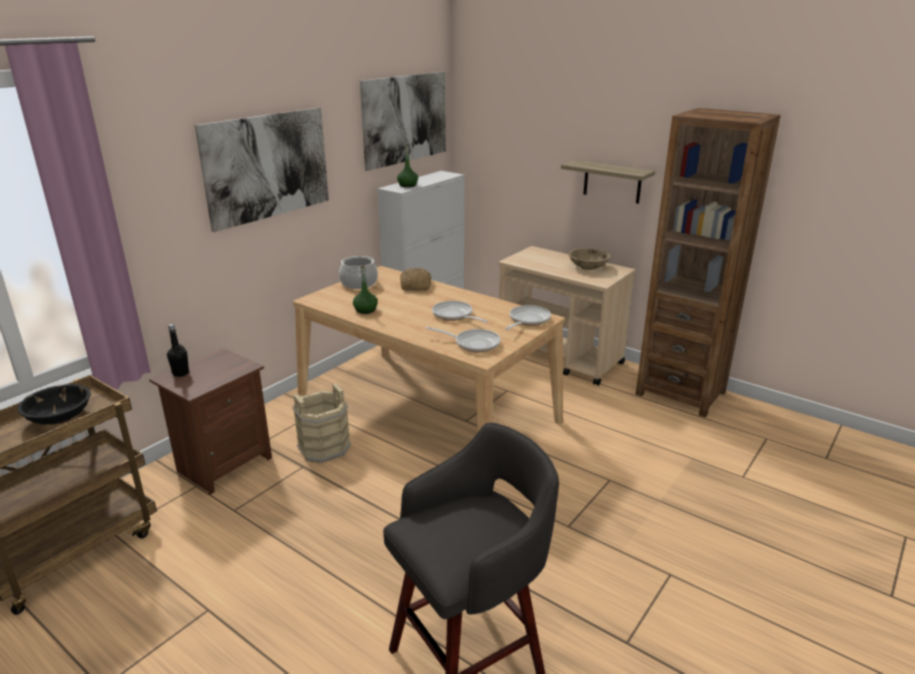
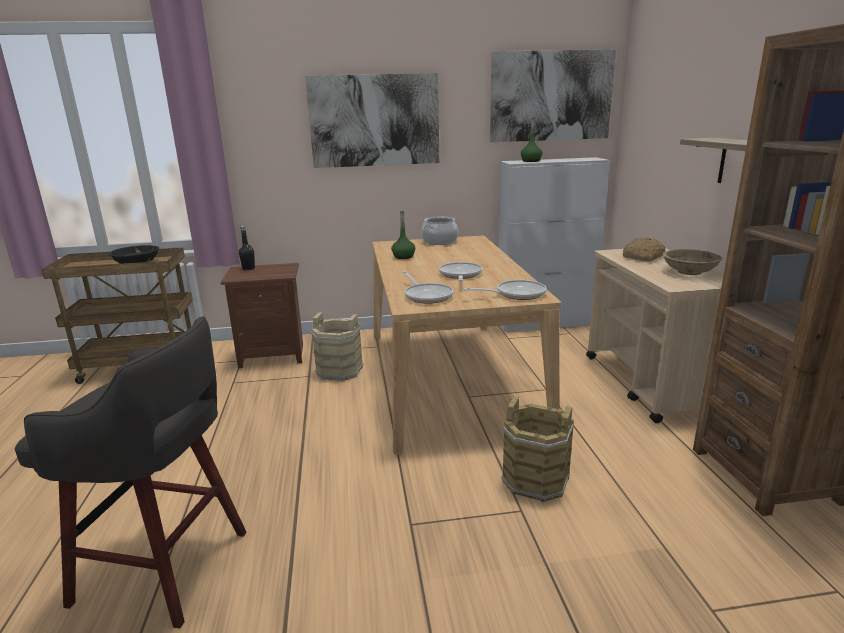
camera: 45 degrees right, 5 degrees down
bread [400,268,431,291] -> bread moved to [623,237,665,262]
none -> brown bucket [501,396,574,502]

